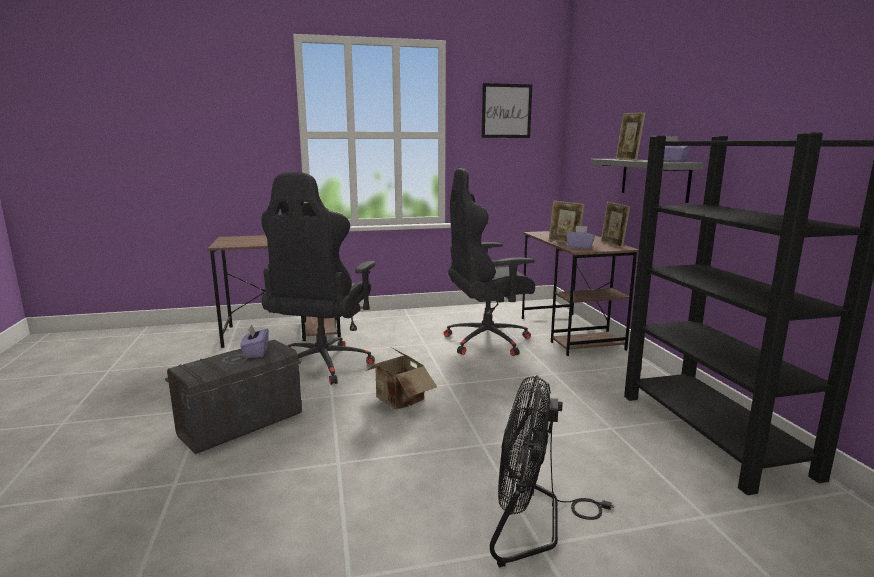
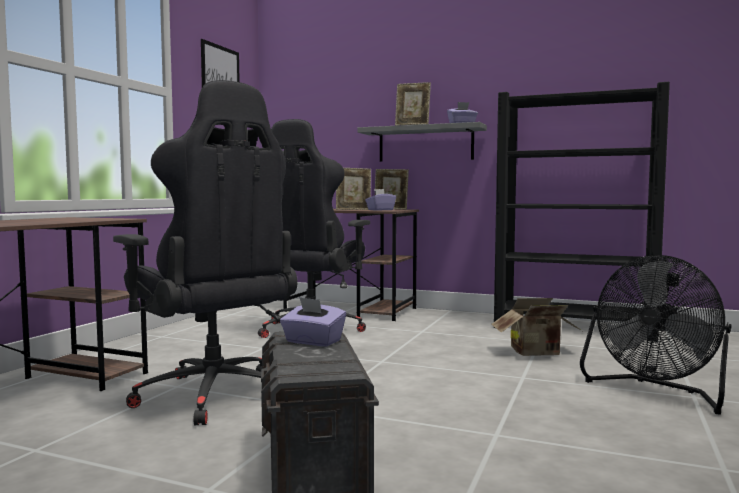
camera: 55 degrees left, 10 degrees down
cardboard box [363,349,437,410] -> cardboard box moved to [491,298,582,356]

